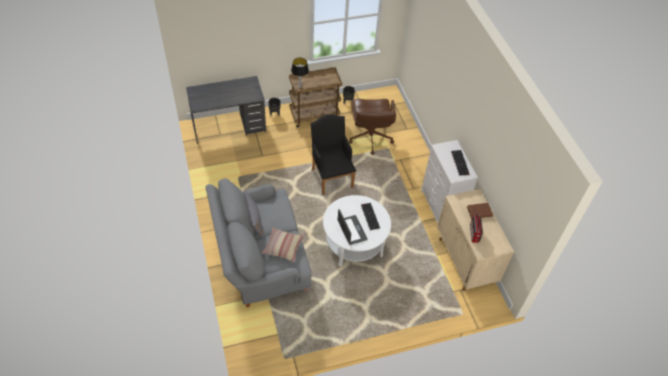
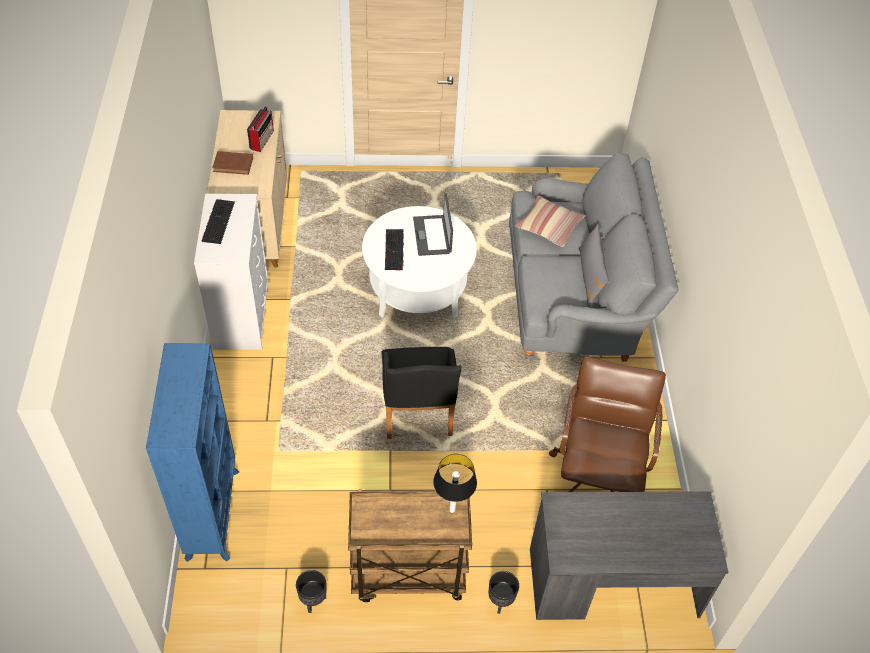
camera: 165 degrees left, 0 degrees up
brown office chair [349,99,396,155] -> brown office chair moved to [549,357,666,492]
none -> blue bookcase [146,343,239,562]

